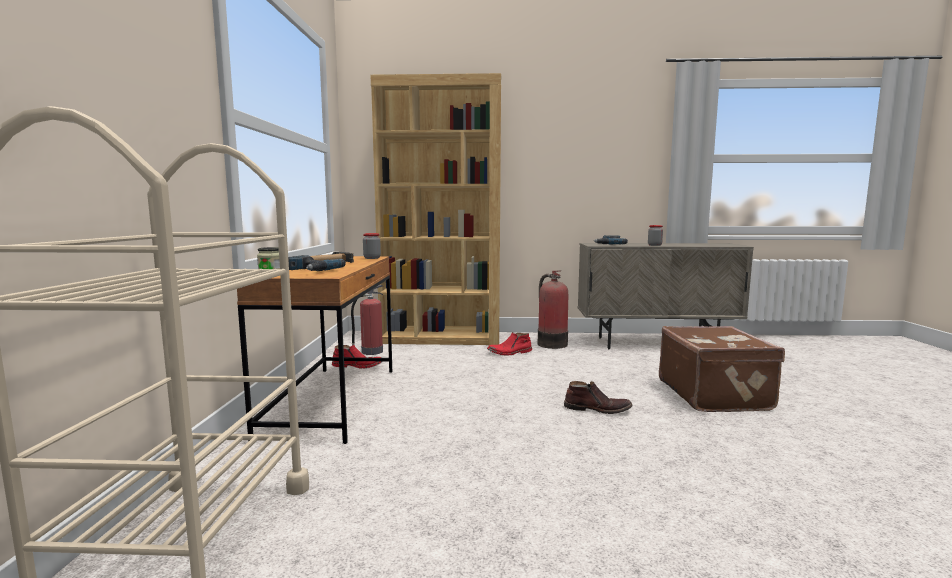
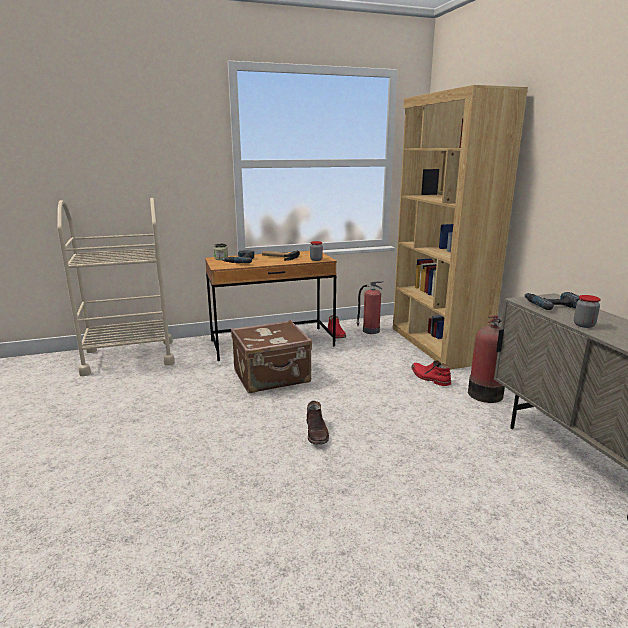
camera: 70 degrees right, 10 degrees up
brown suitcase [659,326,785,412] -> brown suitcase moved to [231,320,312,393]

